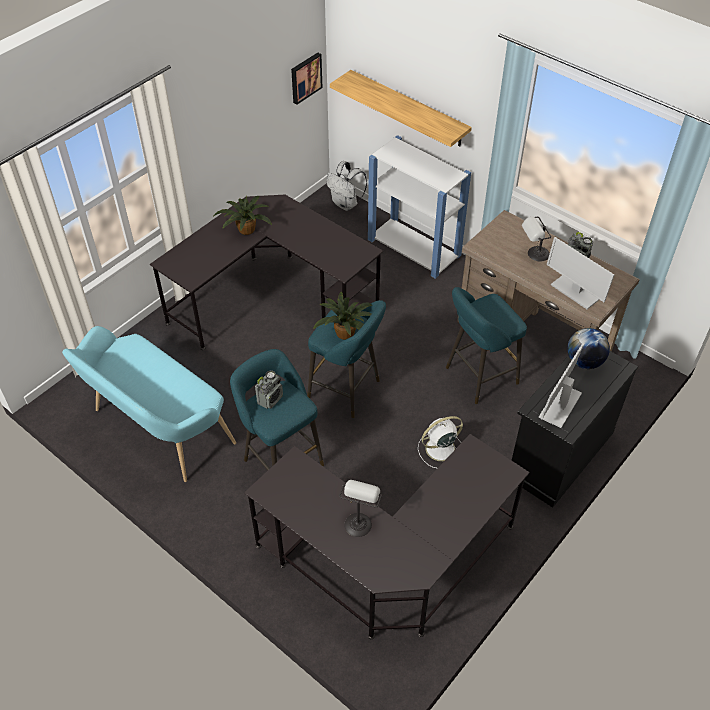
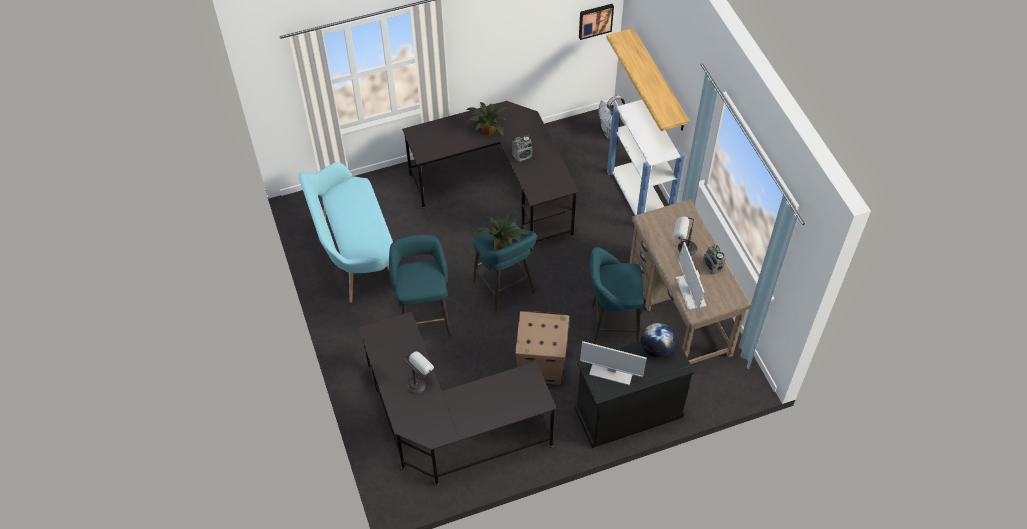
camera: 30 degrees right, 5 degrees up
radio [255,370,283,409] -> radio moved to [512,135,532,162]
white fan [418,416,463,468] -> cardboard box [515,311,569,385]
monitor [539,343,585,428] -> monitor turned 135 degrees counterclockwise [580,341,647,385]

